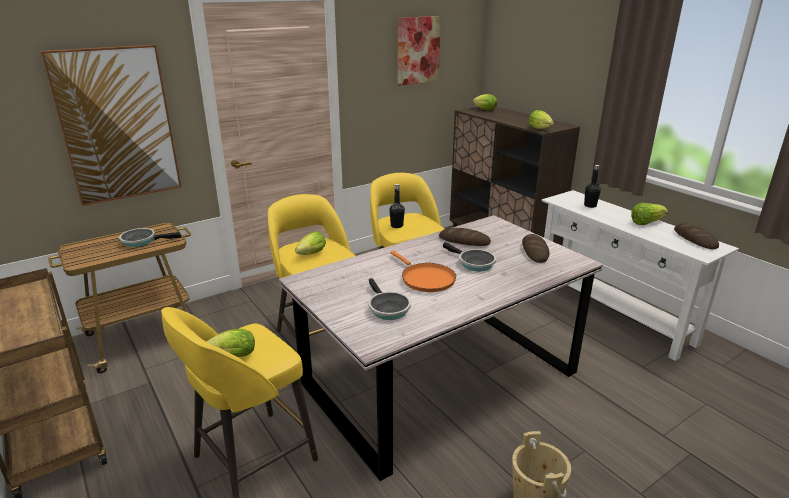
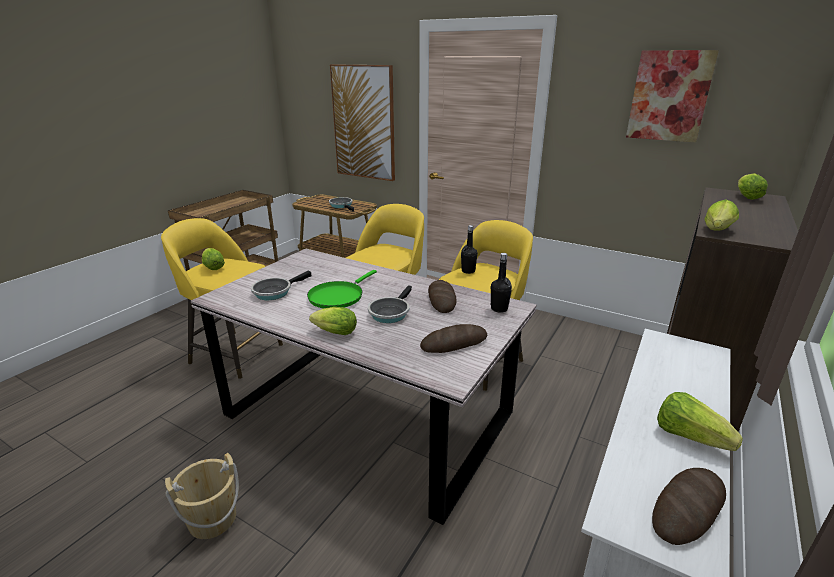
camera: 65 degrees right, 0 degrees up
lettuce [295,231,326,255] -> lettuce moved to [309,307,357,335]
orange frying pan [390,251,456,292] -> green frying pan [307,270,377,308]
black bottle [584,165,601,208] -> black bottle moved to [491,253,512,313]

